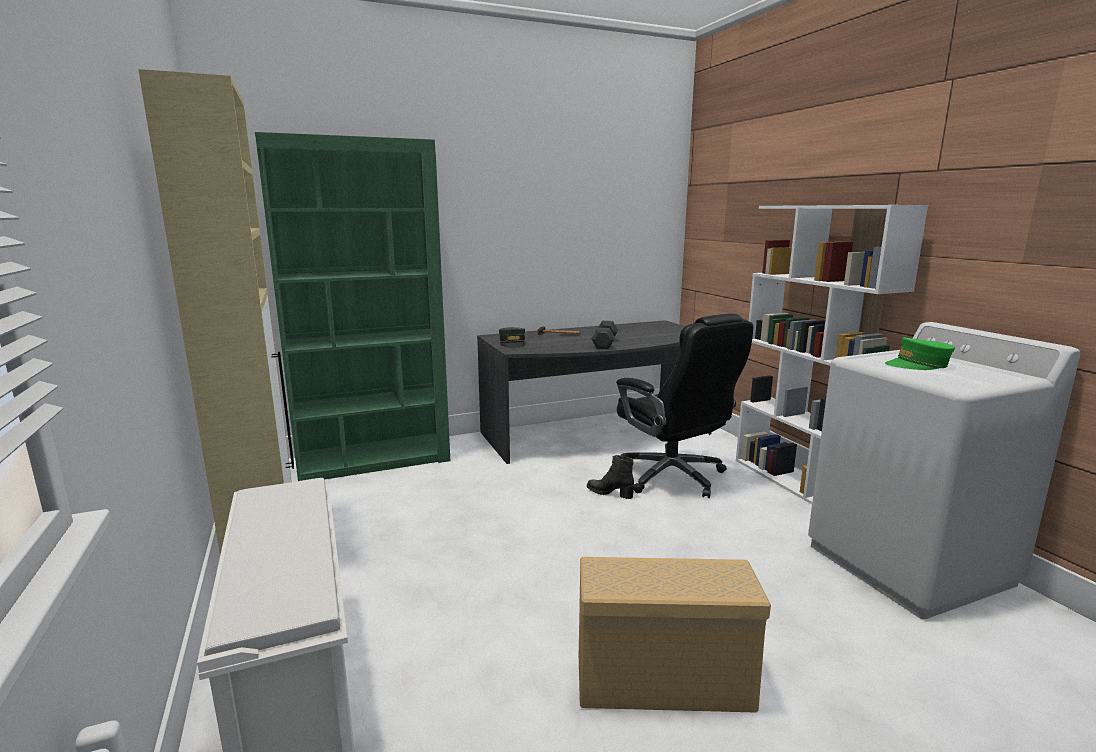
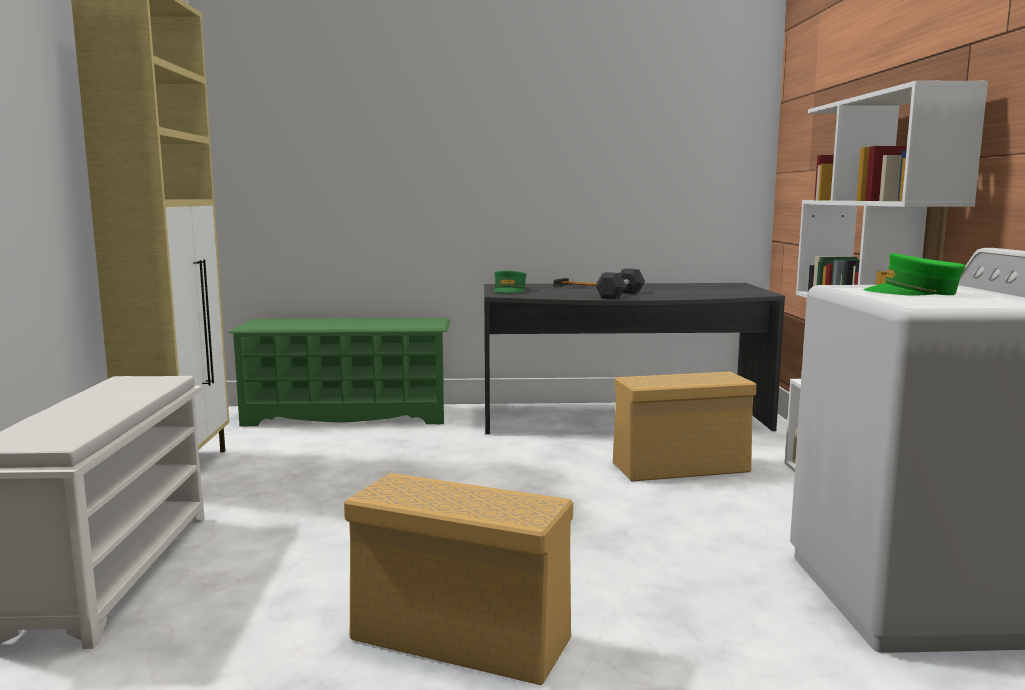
camera: 20 degrees right, 5 degrees down
green bookcase [255,132,450,481] -> green shoe rack [228,318,450,427]
grey cap [499,327,526,348] -> green cap [494,270,526,293]
black boot [587,455,634,499] -> none
black office chair [616,313,753,498] -> beige storage box [613,372,757,482]

